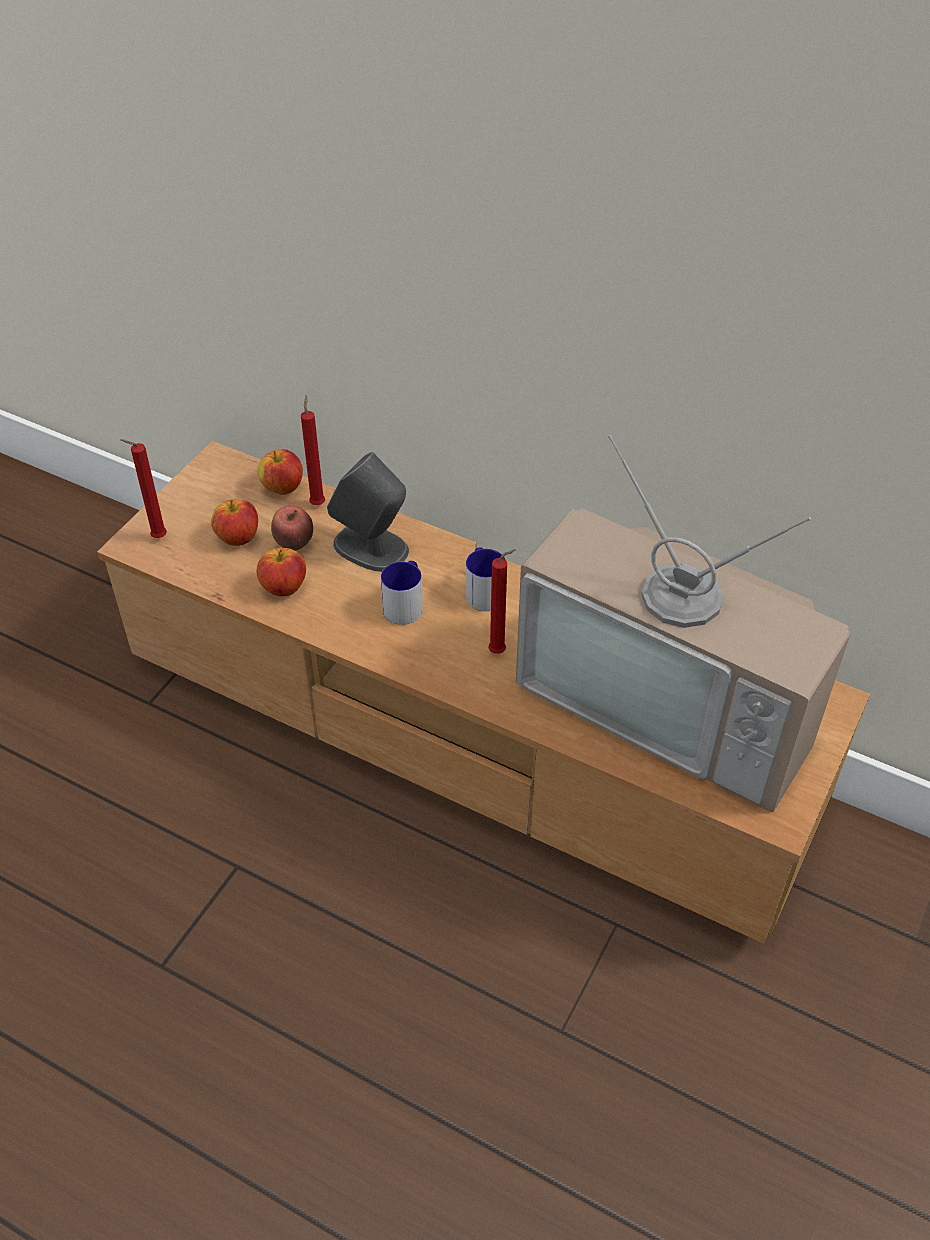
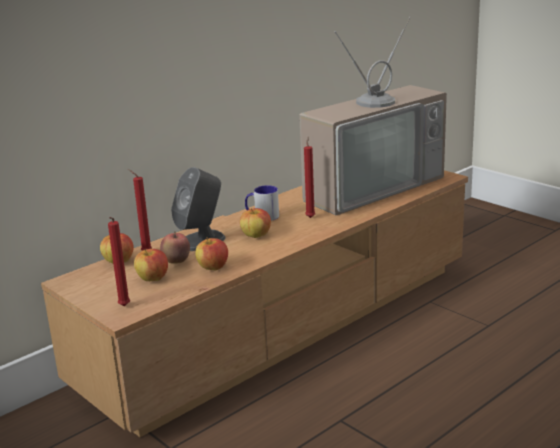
camera: 70 degrees left, 25 degrees down
mug [381,561,423,625] -> apple [240,208,271,238]

